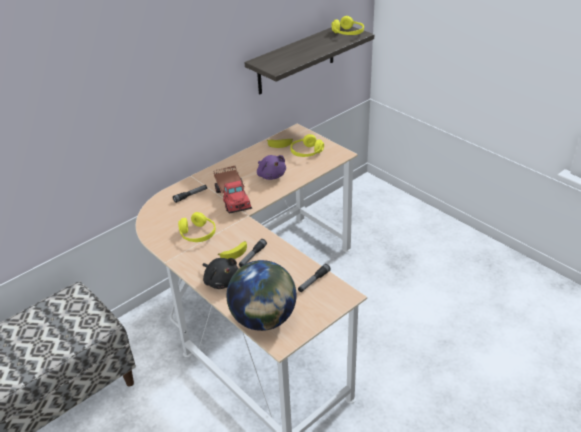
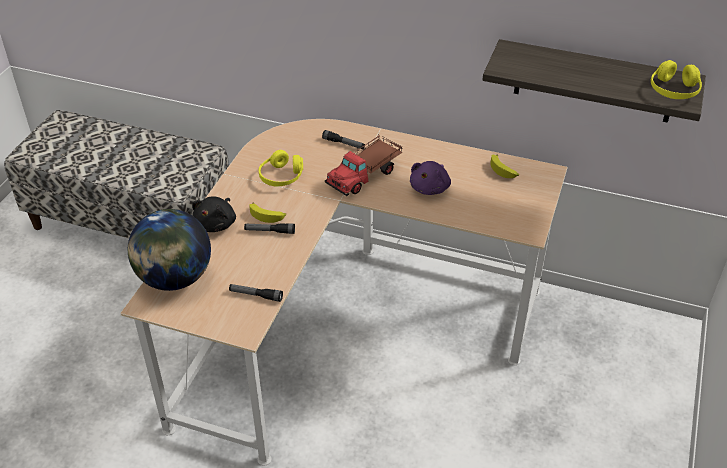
camera: 60 degrees right, 5 degrees up
yellow headphones [290,134,324,157] -> none

